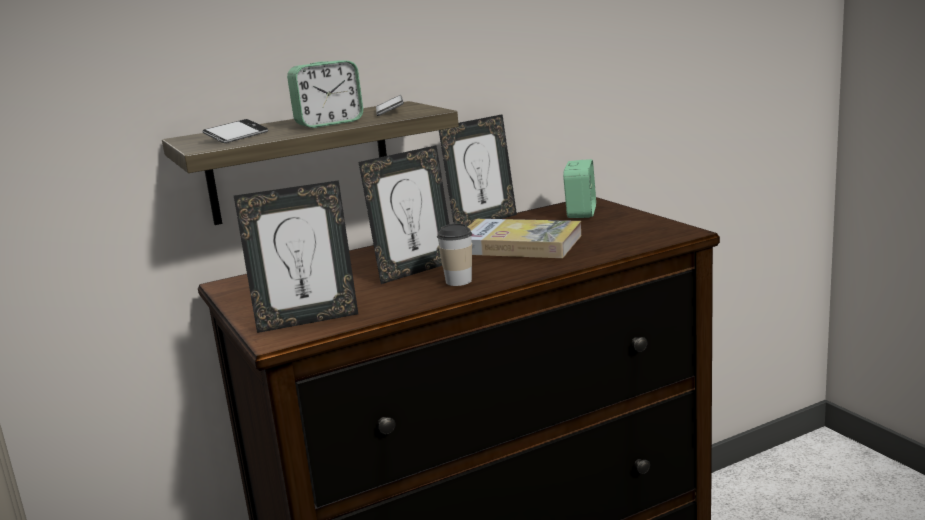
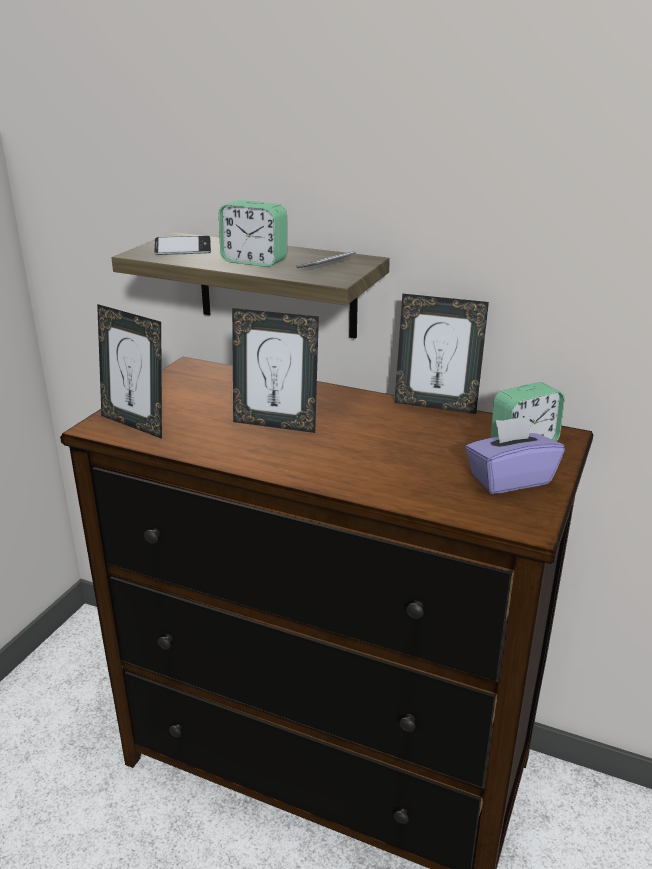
camera: 50 degrees right, 10 degrees up
cup [437,223,472,286] -> none
book [468,219,582,258] -> none
none -> purple tissue box [465,416,565,494]

